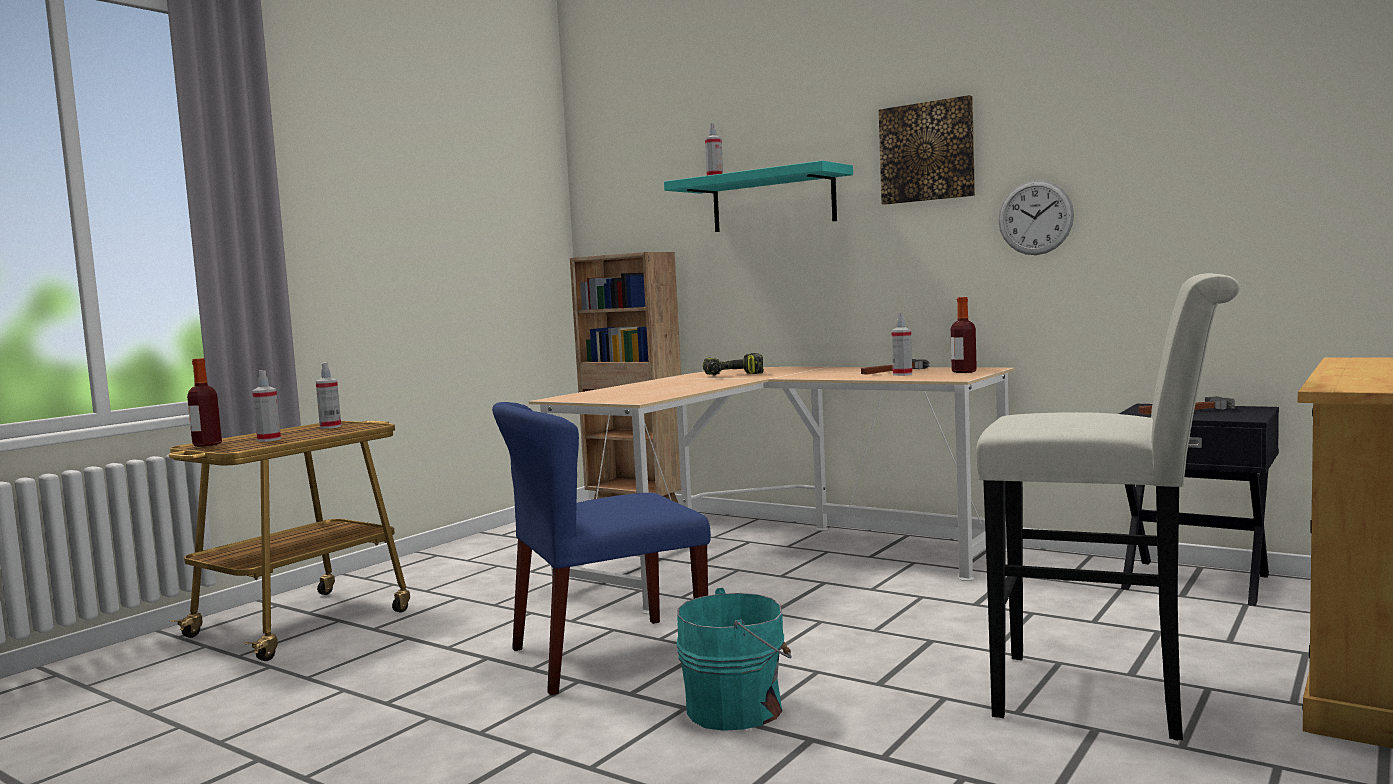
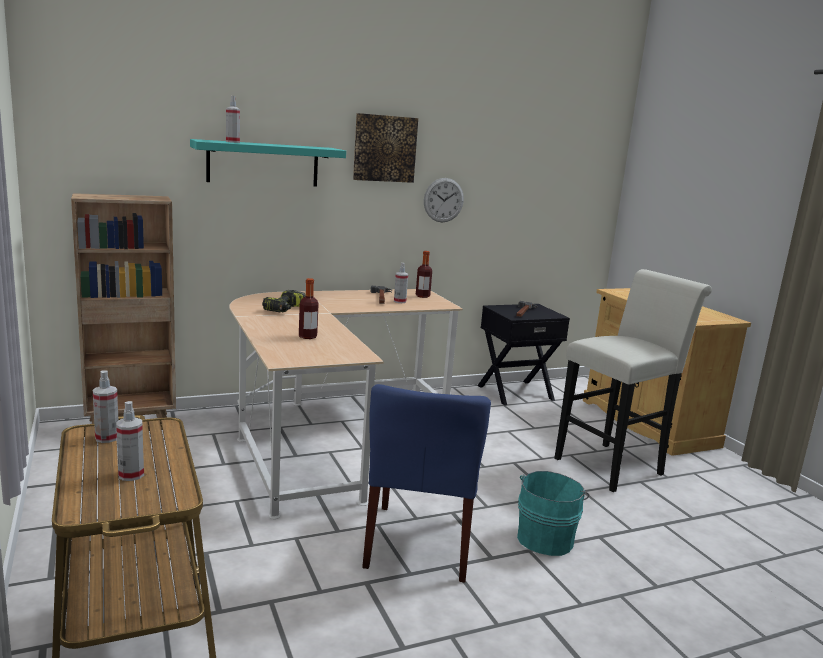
camera: 60 degrees left, 10 degrees up
bottle [187,358,222,447] -> bottle moved to [299,278,319,339]

